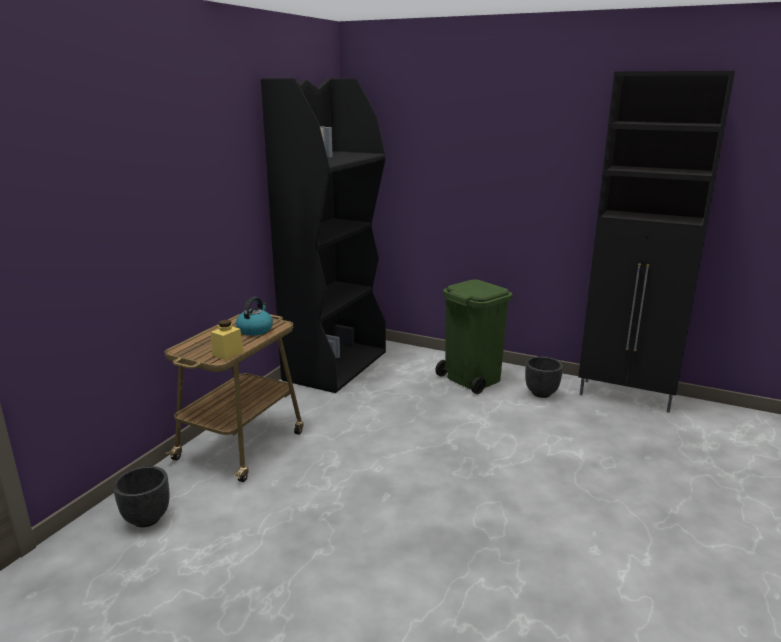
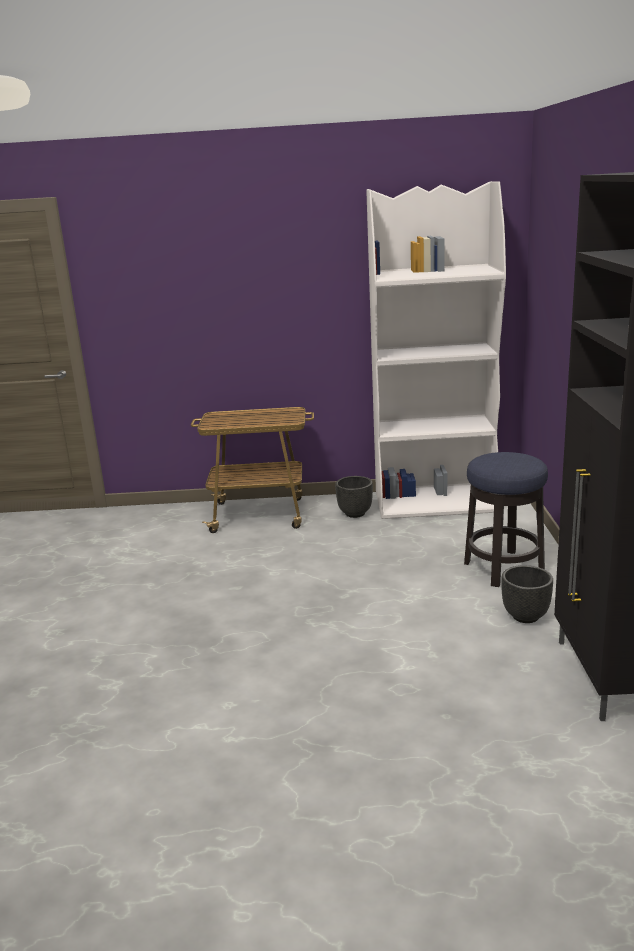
camera: 65 degrees right, 0 degrees up
black planter [113,466,169,527] -> black planter moved to [335,476,373,518]
yellow jar [211,320,244,360] -> none
kettle [236,297,273,336] -> none
black bookcase [261,78,386,393] -> white bookcase [366,181,506,519]
green trash can [435,280,513,394] -> stool [464,452,548,587]

